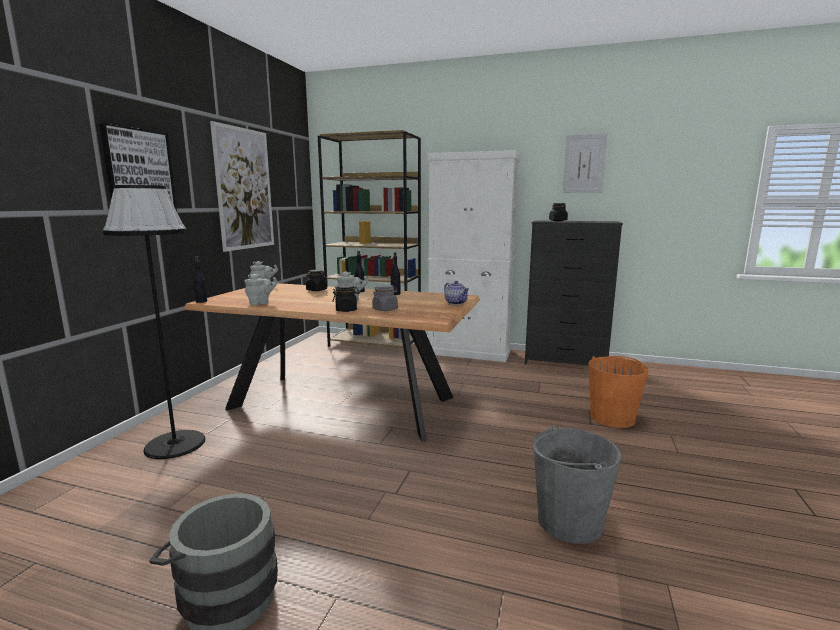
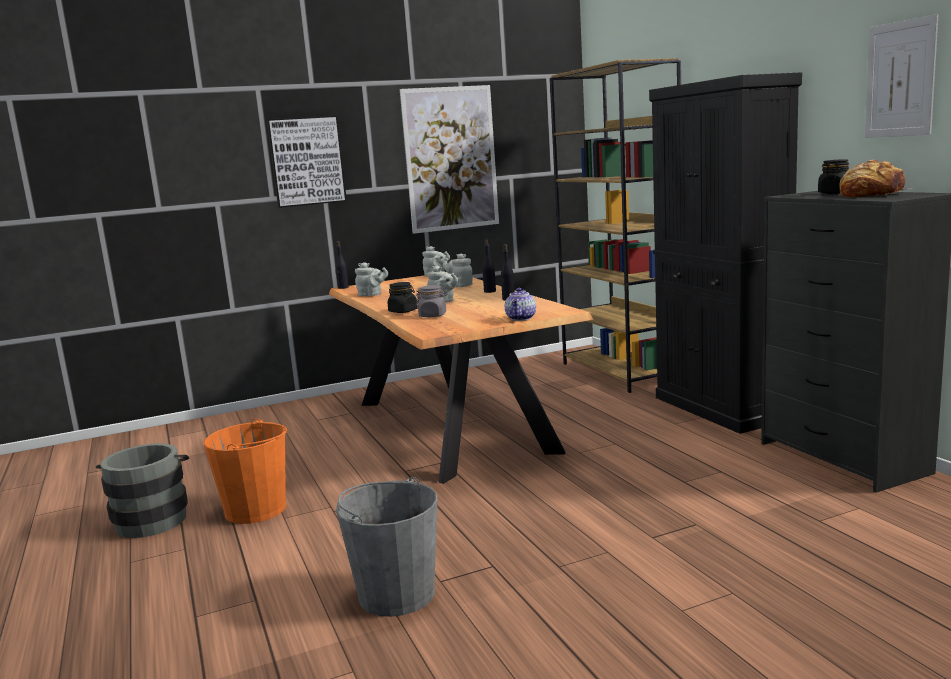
camera: 50 degrees right, 0 degrees up
black floor lamp [102,185,205,459] -> none
black jar [306,270,327,291] -> grey teapot [443,253,473,287]
white cabinet [428,150,521,362] -> black cabinet [649,72,802,434]
orange bucket [589,356,649,428] -> orange bucket moved to [204,418,287,524]
none -> bread [839,160,913,197]

